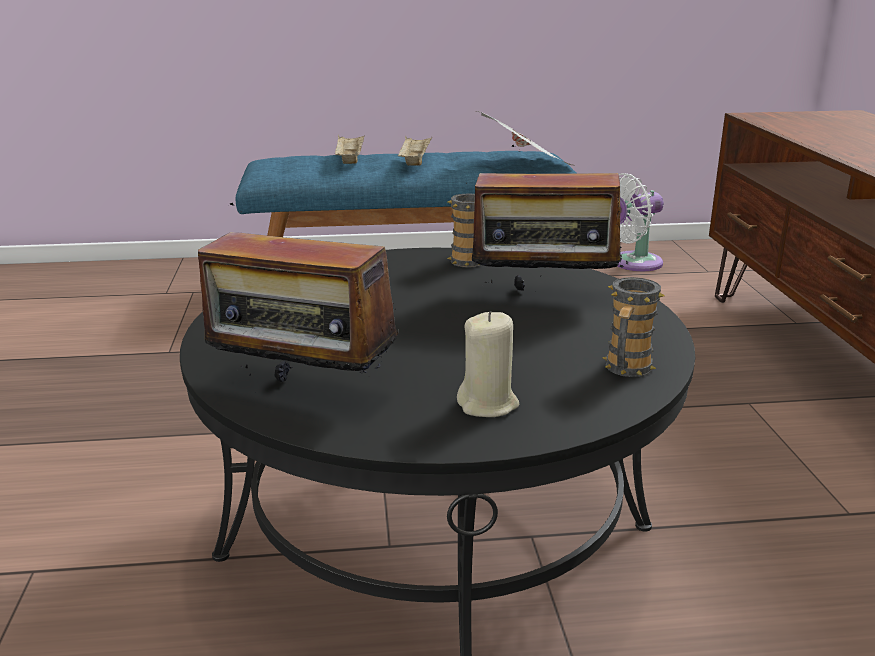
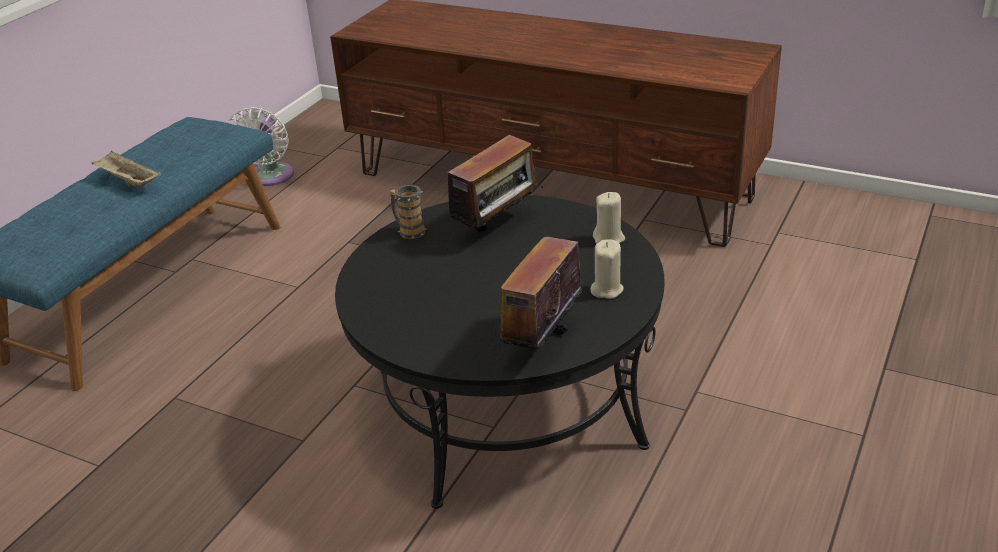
camera: 55 degrees left, 10 degrees up
radio [198,203,398,382] -> radio turned 150 degrees clockwise [492,223,589,349]
beige tray [334,134,365,164] -> none
newspaper [477,111,572,165] -> none
mug [603,277,665,377] -> beige candle [593,192,625,244]

